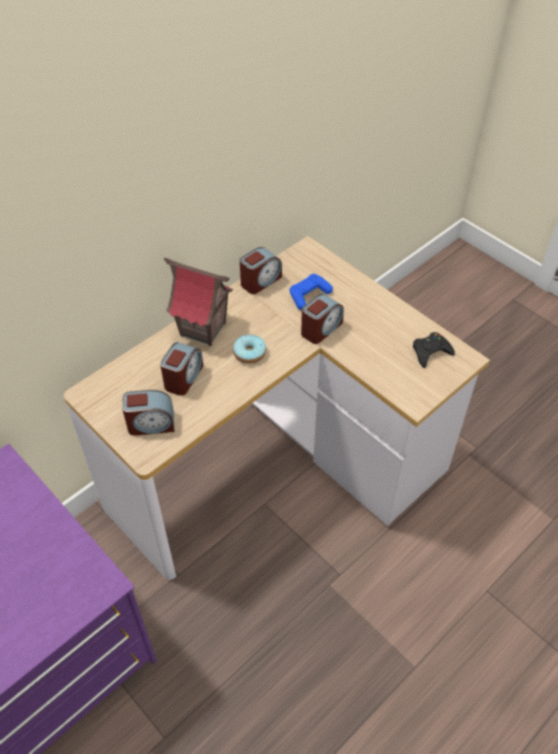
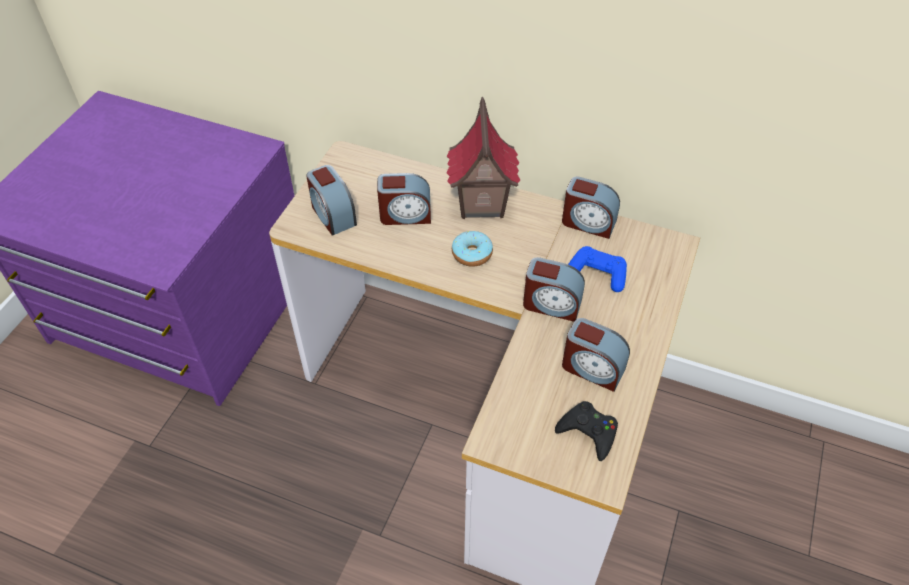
camera: 65 degrees right, 0 degrees up
none -> alarm clock [562,318,630,392]

